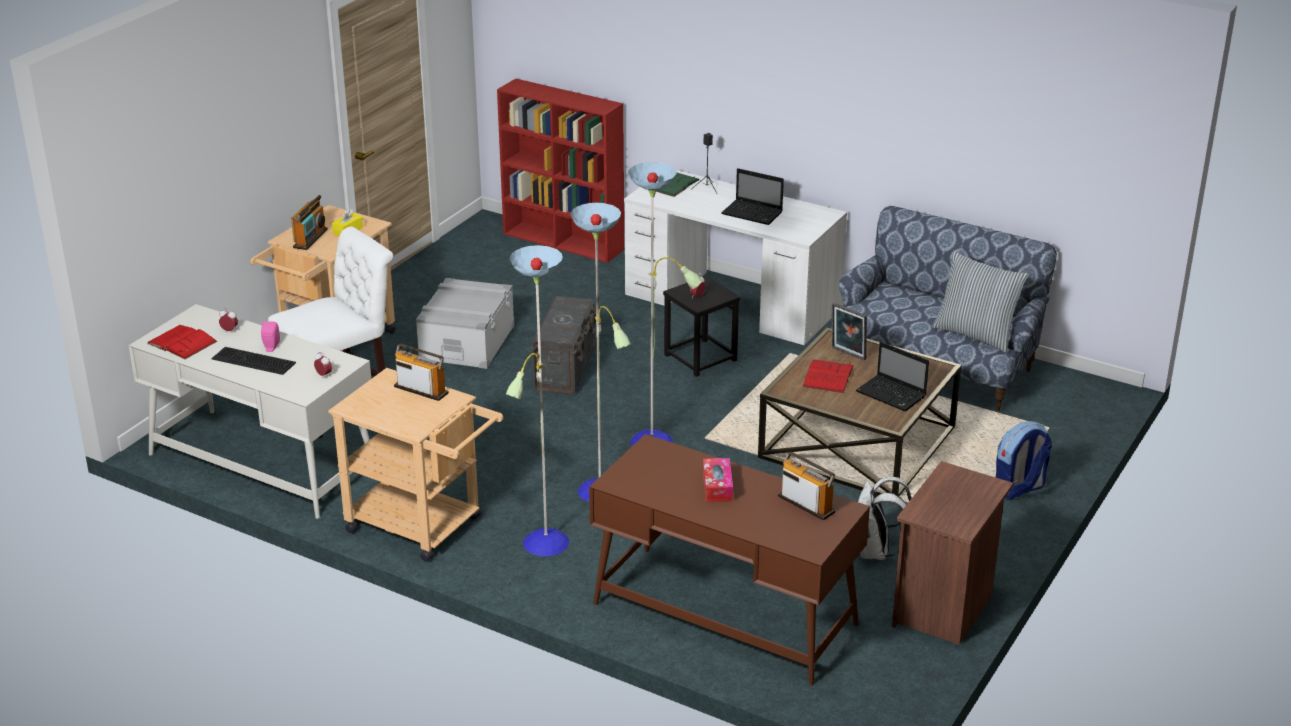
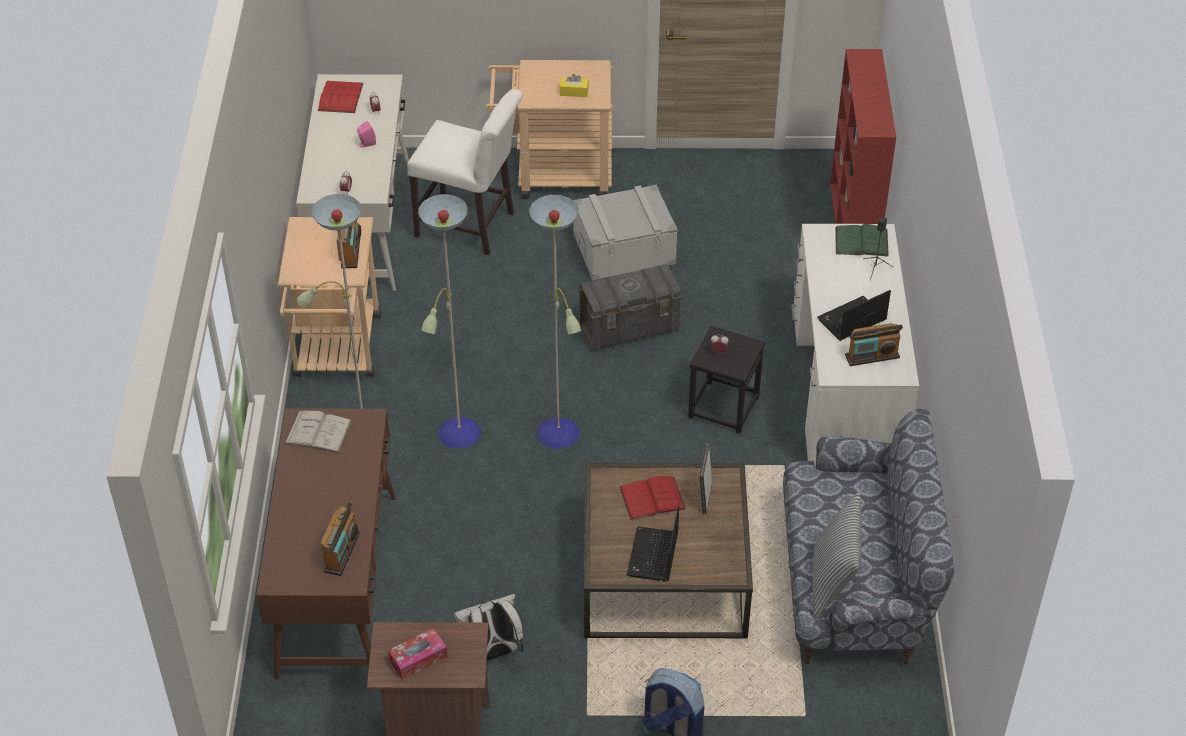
camera: 60 degrees right, 15 degrees up
keyboard [212,347,296,375] -> none
radio [291,195,328,250] -> radio moved to [845,323,903,366]
tissue box [703,458,733,502] -> tissue box moved to [388,628,447,679]
laptop [721,168,784,225] -> laptop turned 60 degrees clockwise [817,290,891,341]
none -> white book [284,410,353,454]

